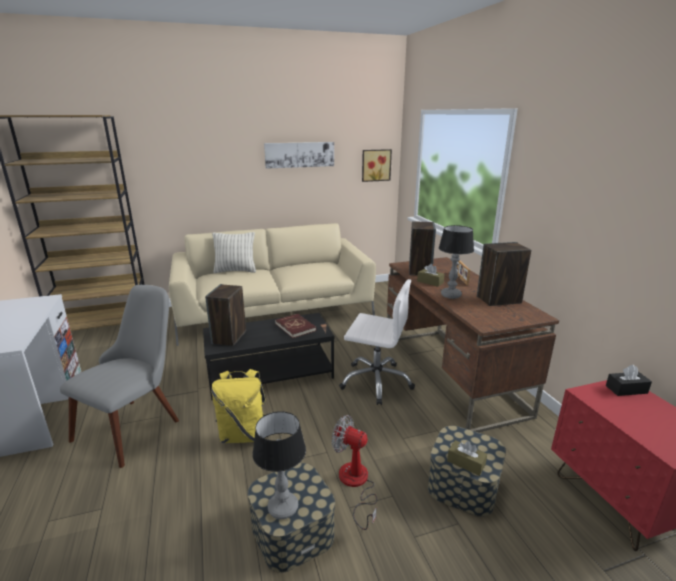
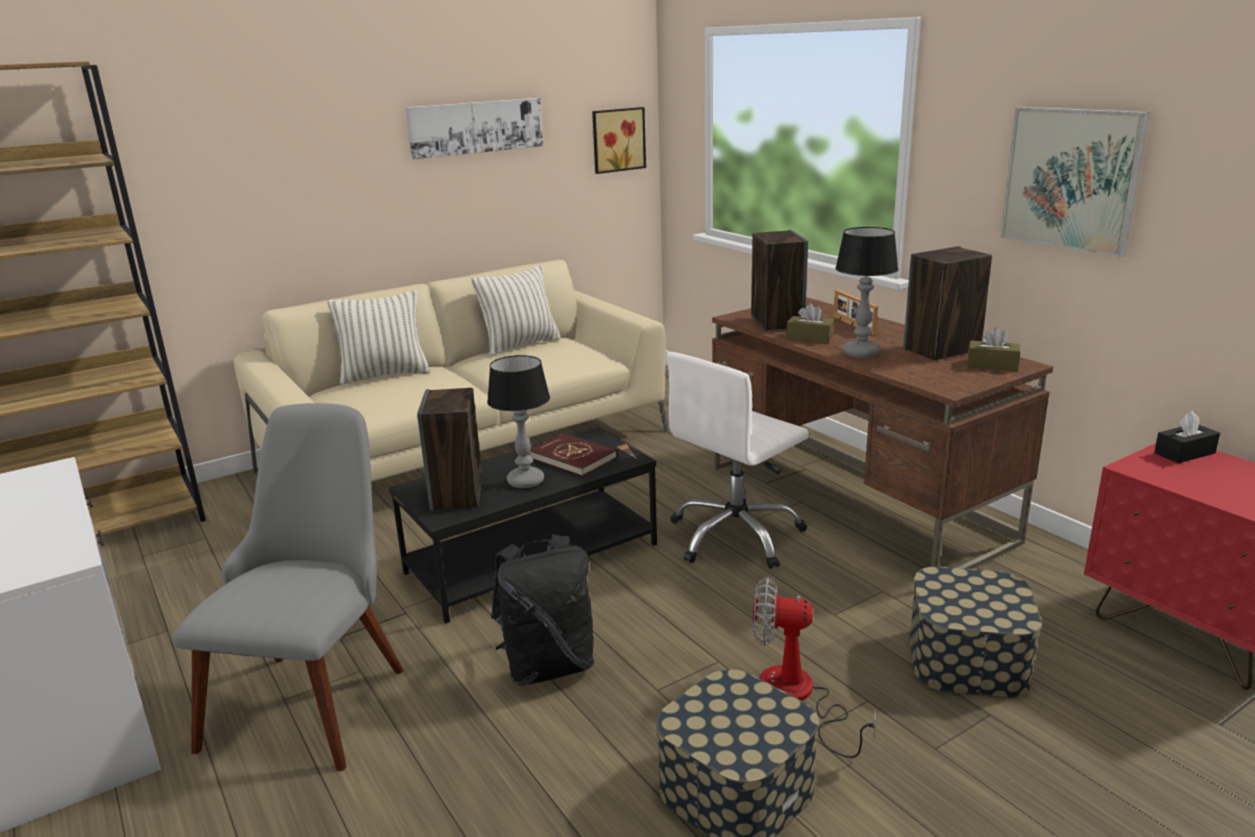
camera: 15 degrees left, 0 degrees up
yellow backpack [211,369,266,444] -> black backpack [491,534,594,686]
table lamp [252,411,306,519] -> table lamp moved to [487,355,550,488]
white office chair [339,279,415,405] -> white office chair turned 135 degrees clockwise [667,352,809,569]
brown tissue box [447,440,487,476] -> brown tissue box moved to [967,327,1021,371]
none -> pillow [472,265,561,356]
none -> picture [1000,107,1149,257]

